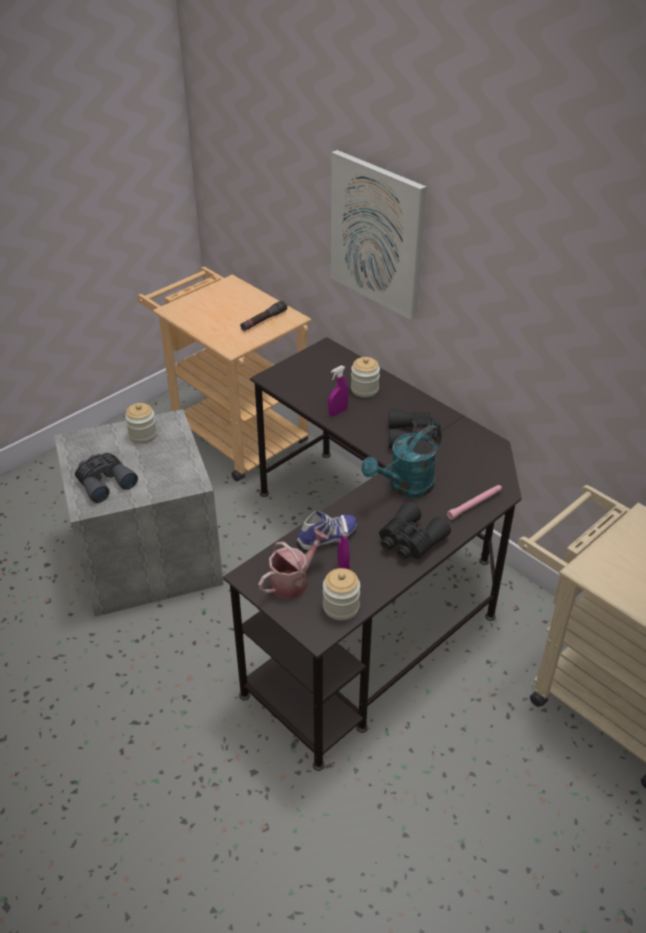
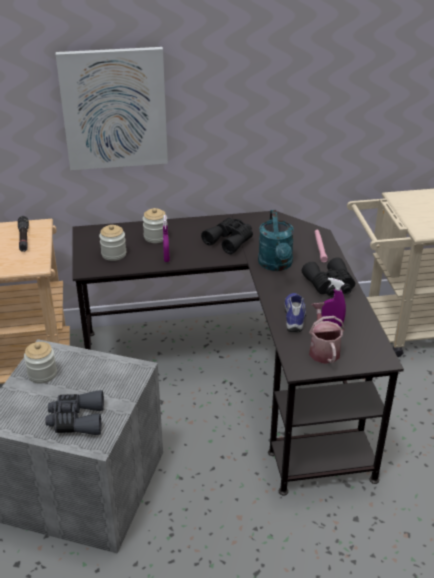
camera: 55 degrees left, 5 degrees down
jar [323,568,360,621] -> jar moved to [99,225,126,261]

